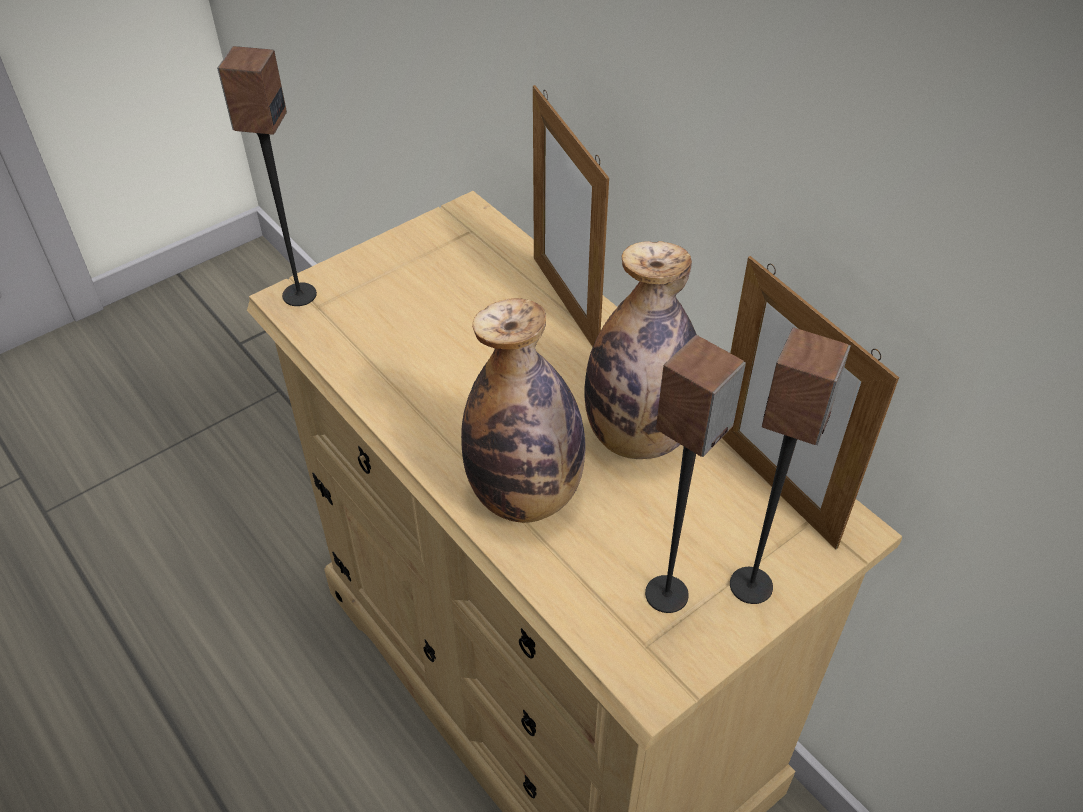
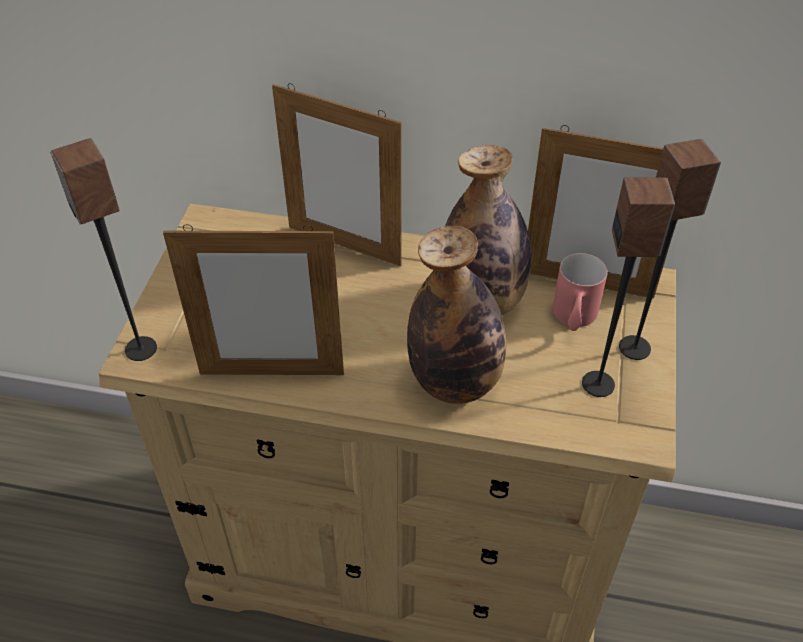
camera: 40 degrees left, 0 degrees up
none -> picture frame [163,224,344,375]
none -> red mug [553,253,608,331]

